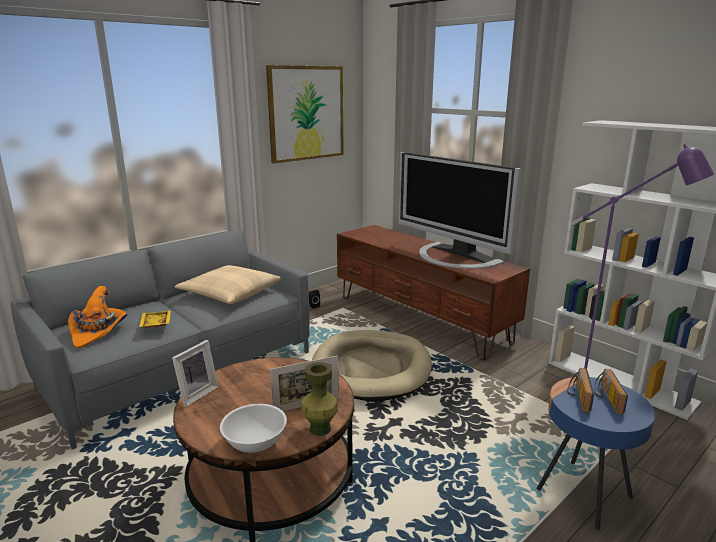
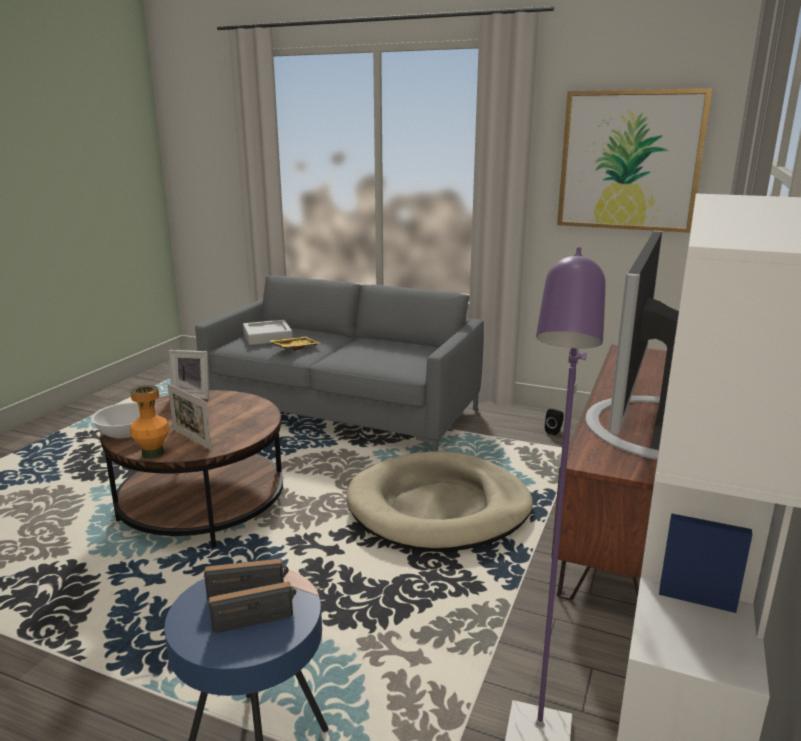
camera: 65 degrees right, 0 degrees up
orange hat [68,286,128,349] -> grey tray [243,320,293,345]
beige pillow [175,265,281,304] -> none
green vase [301,362,338,436] -> orange vase [130,385,170,458]

